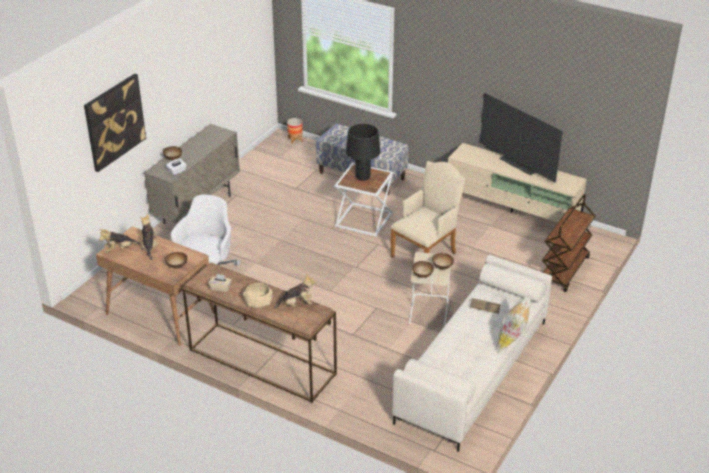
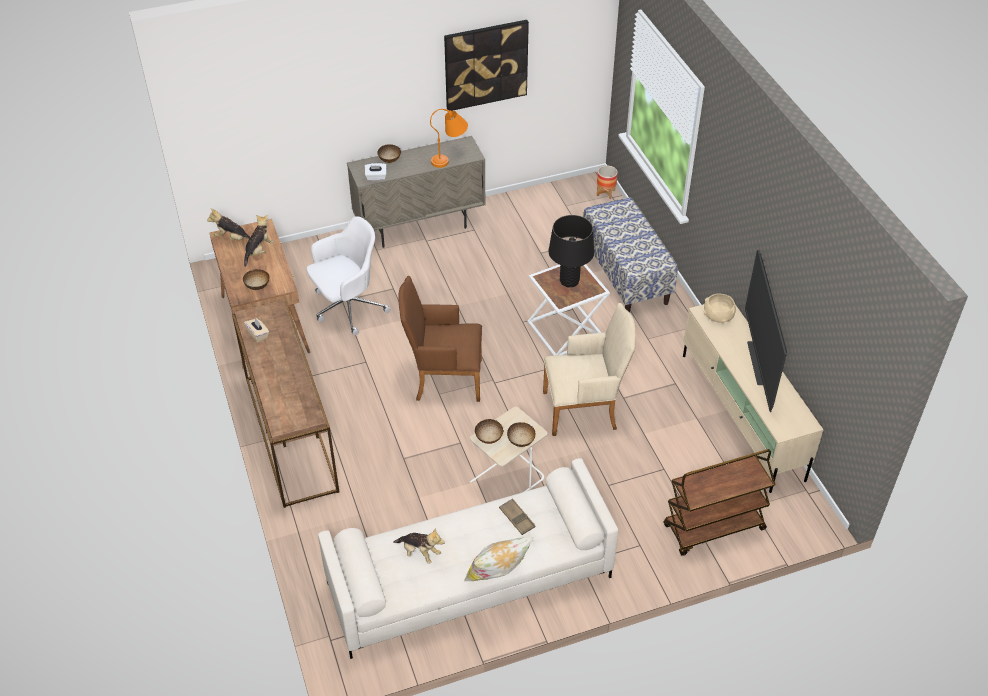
camera: 40 degrees right, 10 degrees up
picture [84,74,146,172] -> picture moved to [444,20,529,111]
beige bowl [243,283,273,308] -> beige bowl moved to [704,293,736,323]
plush toy [274,273,316,308] -> plush toy moved to [393,528,445,564]
none -> brown armchair [398,276,482,402]
none -> orange table lamp [430,109,468,168]

